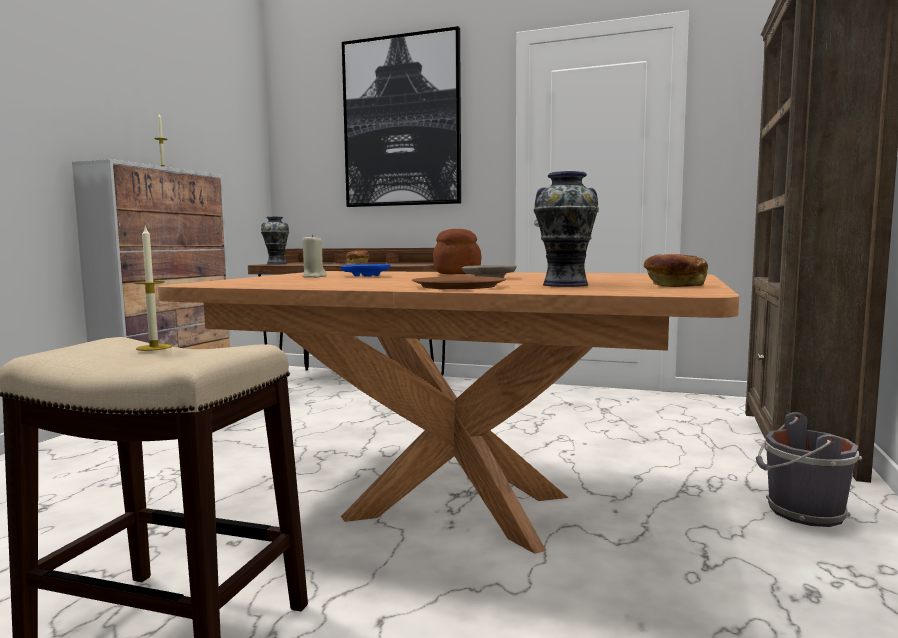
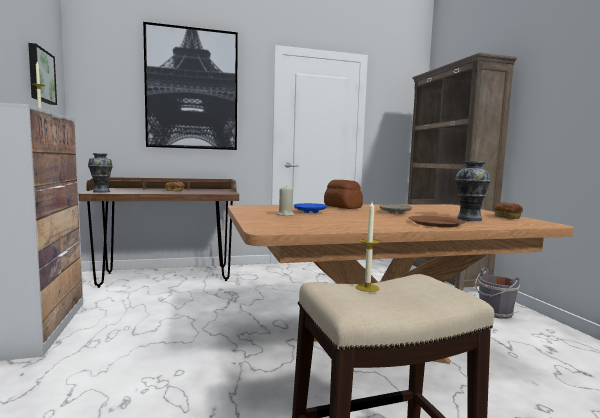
camera: 35 degrees left, 0 degrees up
none -> picture [28,43,57,105]

